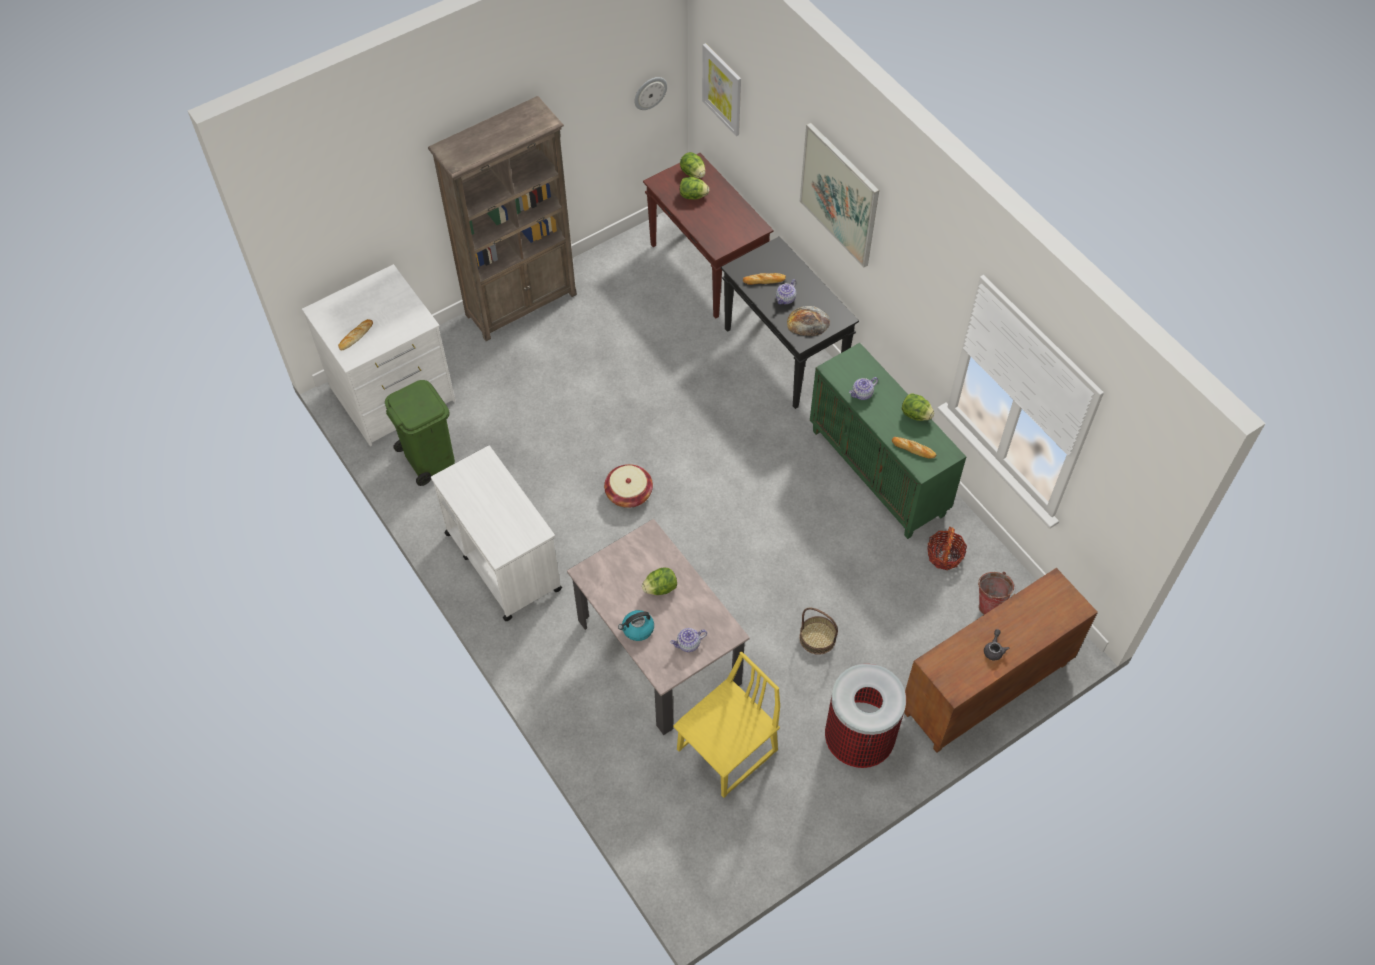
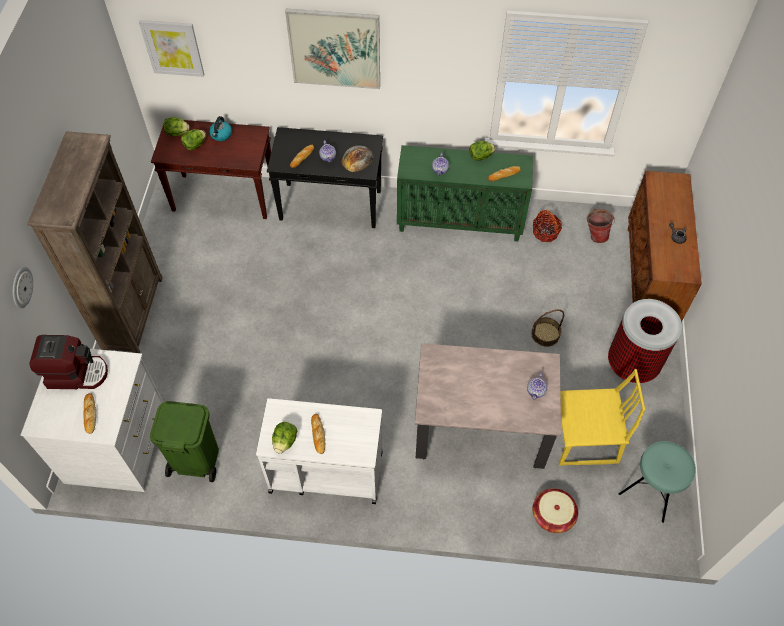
camera: 50 degrees left, 0 degrees up
basket [604,464,653,508] -> basket moved to [532,488,578,533]
kettle [618,610,654,641] -> kettle moved to [209,116,232,141]
wall clock [634,77,667,110] -> wall clock moved to [13,266,33,308]
lettuce [642,567,677,595] -> lettuce moved to [272,422,298,453]
yellow chair [673,651,780,798] -> yellow chair turned 90 degrees clockwise [559,369,645,466]
none -> coffee machine [29,335,108,389]
none -> bread [311,414,325,454]
none -> turquoise stool [619,441,696,523]

